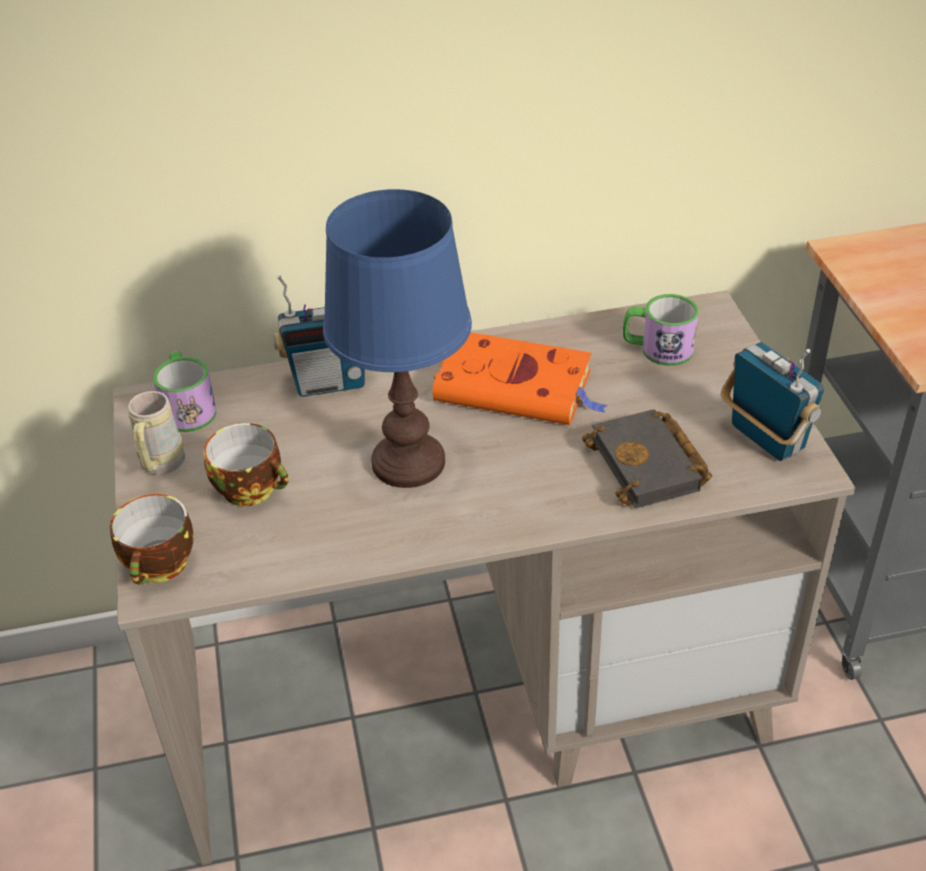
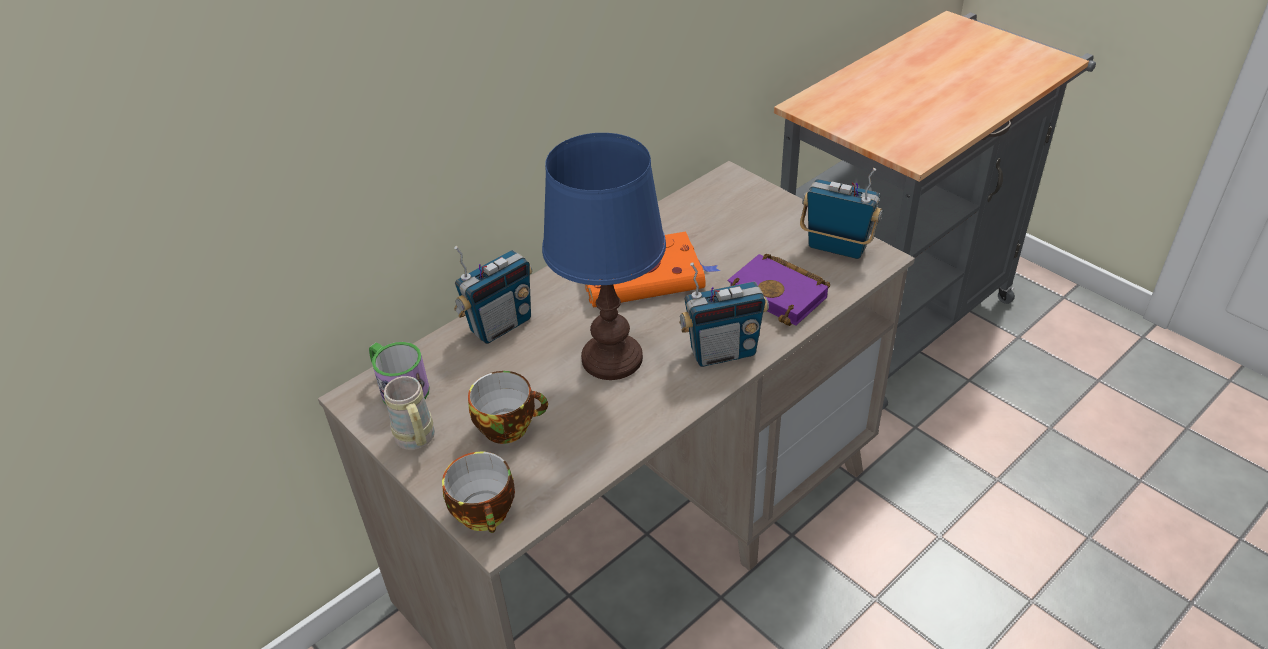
camera: 30 degrees left, 0 degrees up
black book [582,409,712,508] -> purple book [727,254,830,326]
mug [623,294,699,366] -> none
none -> radio [679,262,769,367]

